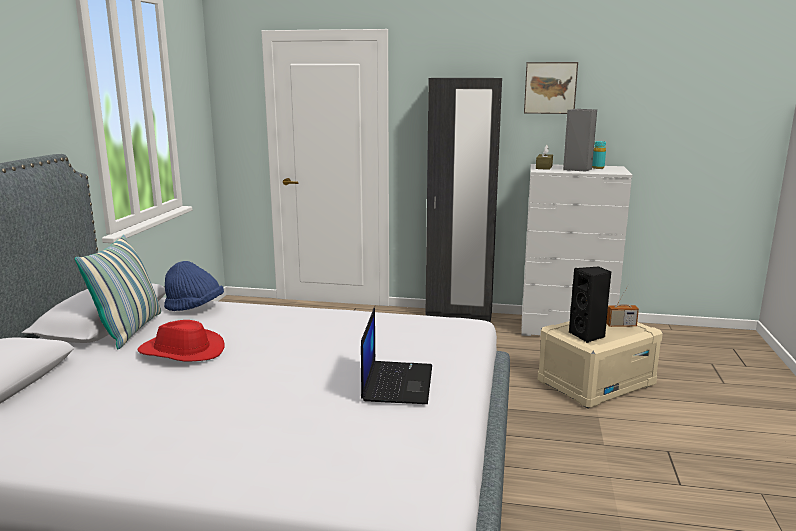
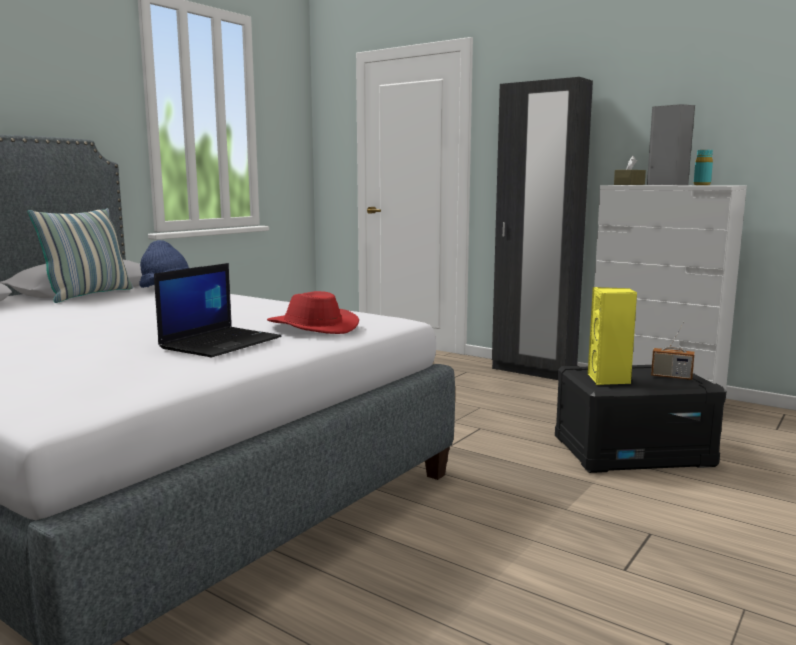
camera: 25 degrees right, 5 degrees down
red hat [137,320,224,361] -> red hat moved to [267,291,359,334]
picture [524,62,578,114] -> none
beige storage box [537,321,663,409] -> black storage box [555,365,726,473]
black speaker [569,266,612,343] -> yellow speaker [588,287,638,385]

